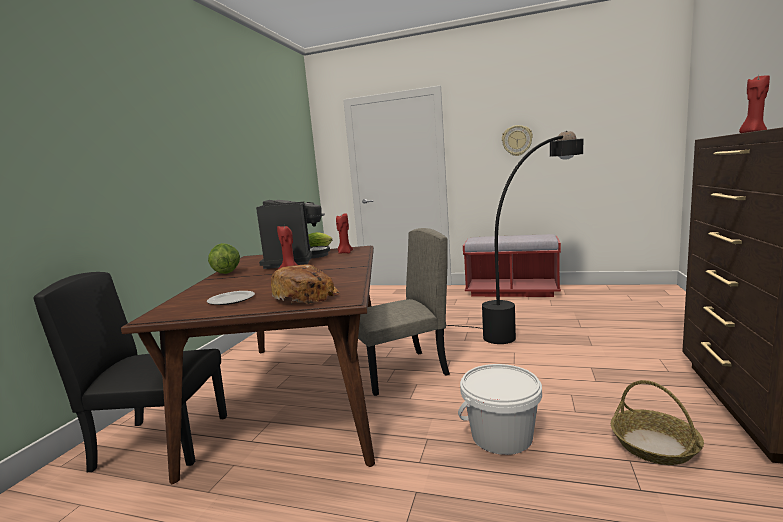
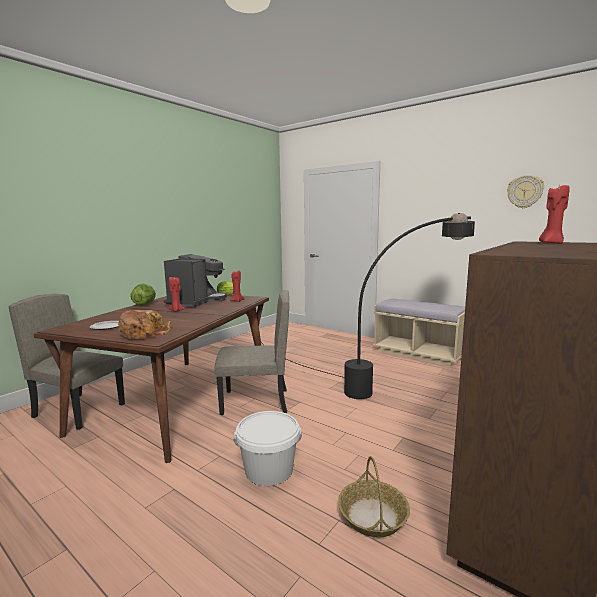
camera: 20 degrees right, 0 degrees up
black chair [34,272,227,472] -> beige chair [9,294,125,430]
red bench [463,234,561,297] -> beige bench [373,299,465,367]
wall clock [502,125,533,156] -> wall clock moved to [507,175,544,208]

